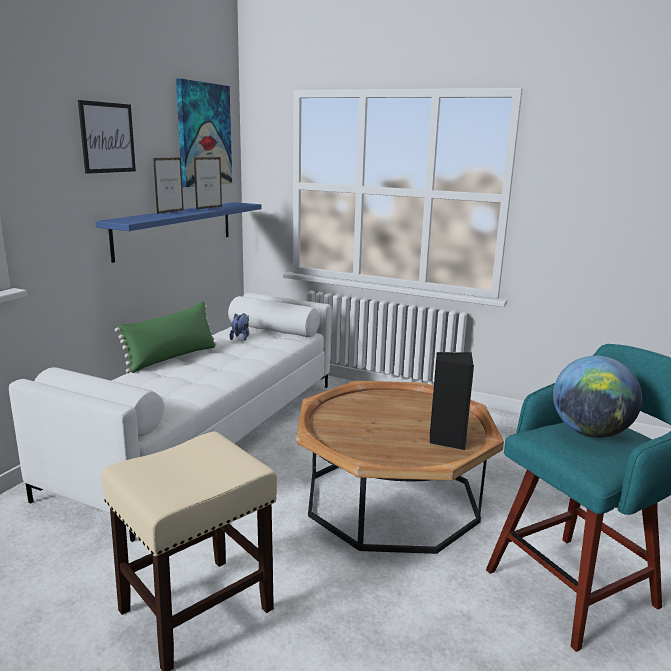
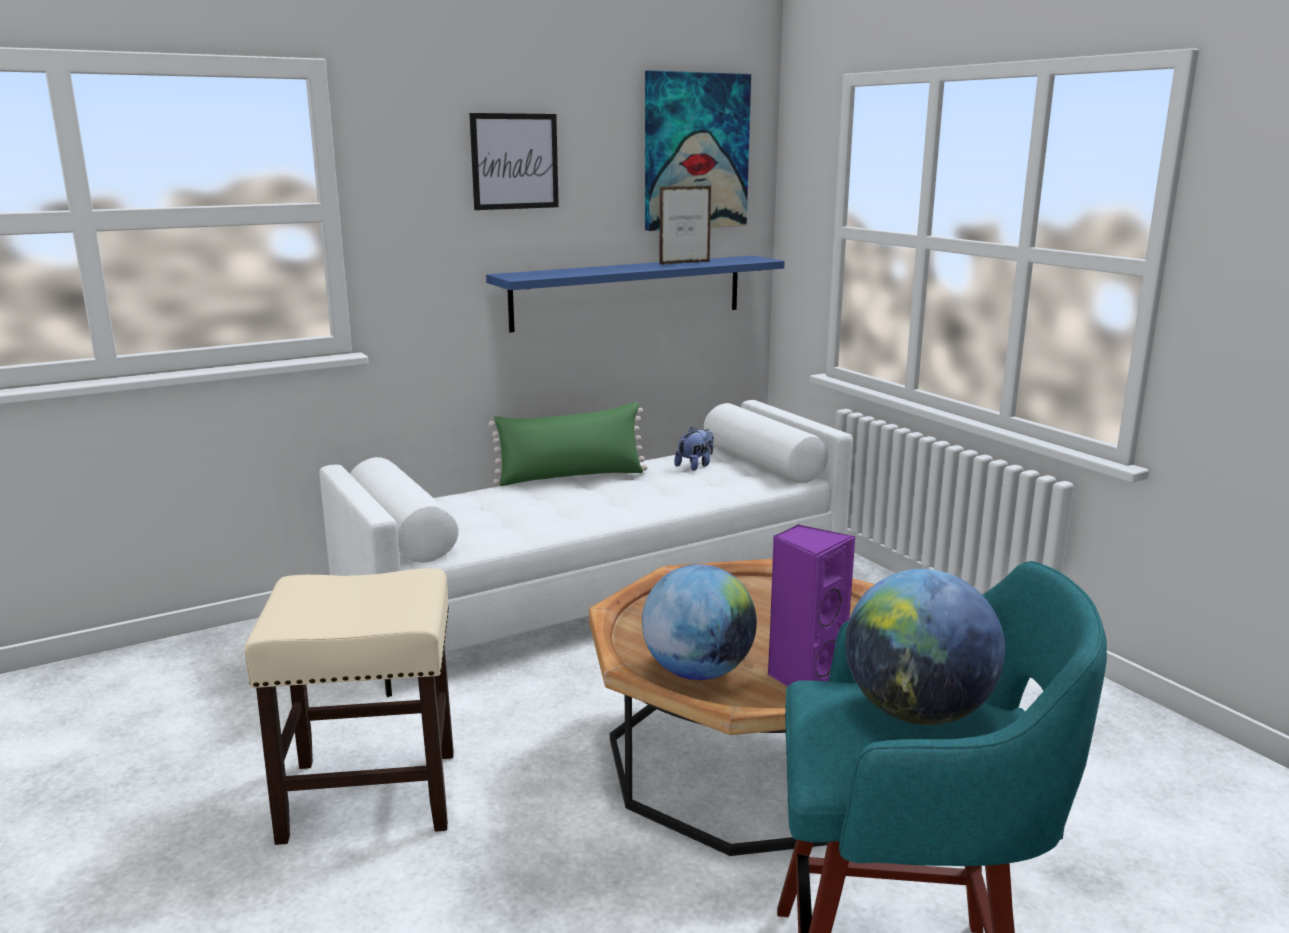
camera: 35 degrees right, 0 degrees up
picture frame [153,157,184,214] -> none
black speaker [430,352,474,450] -> purple speaker [767,524,855,687]
none -> globe [642,564,757,680]

